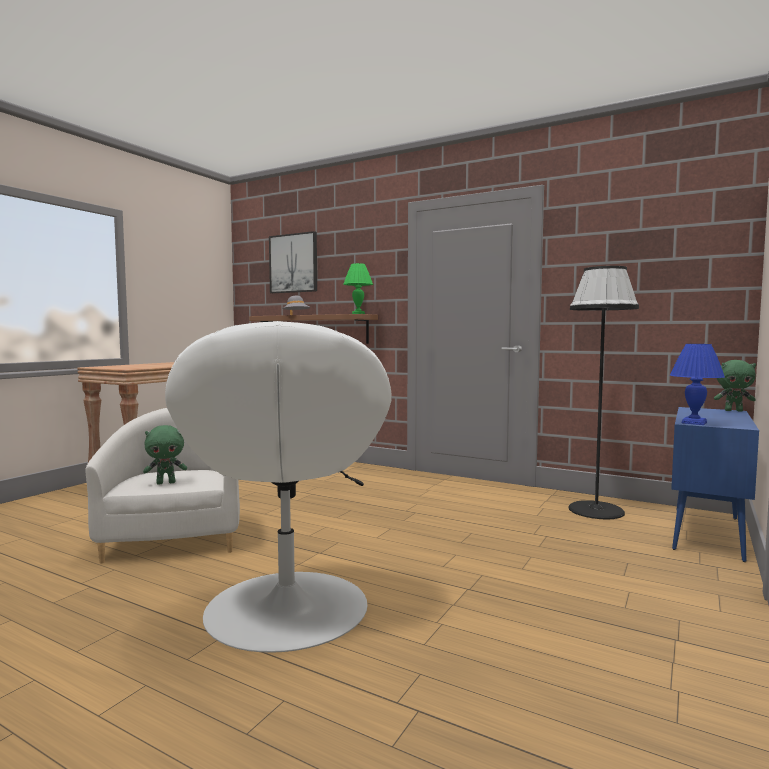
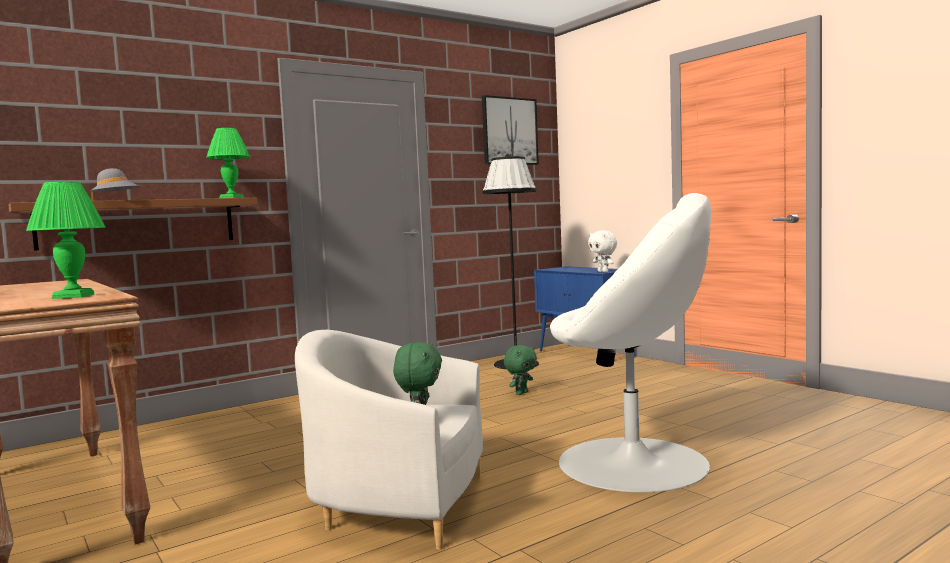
camera: 65 degrees left, 0 degrees up
picture [269,231,317,293] -> picture moved to [482,95,539,165]
blue table lamp [670,344,725,425] -> white plush toy [588,230,617,272]
green plush toy [714,360,756,412] -> green plush toy moved to [504,345,537,395]
none -> green table lamp [26,182,106,299]

